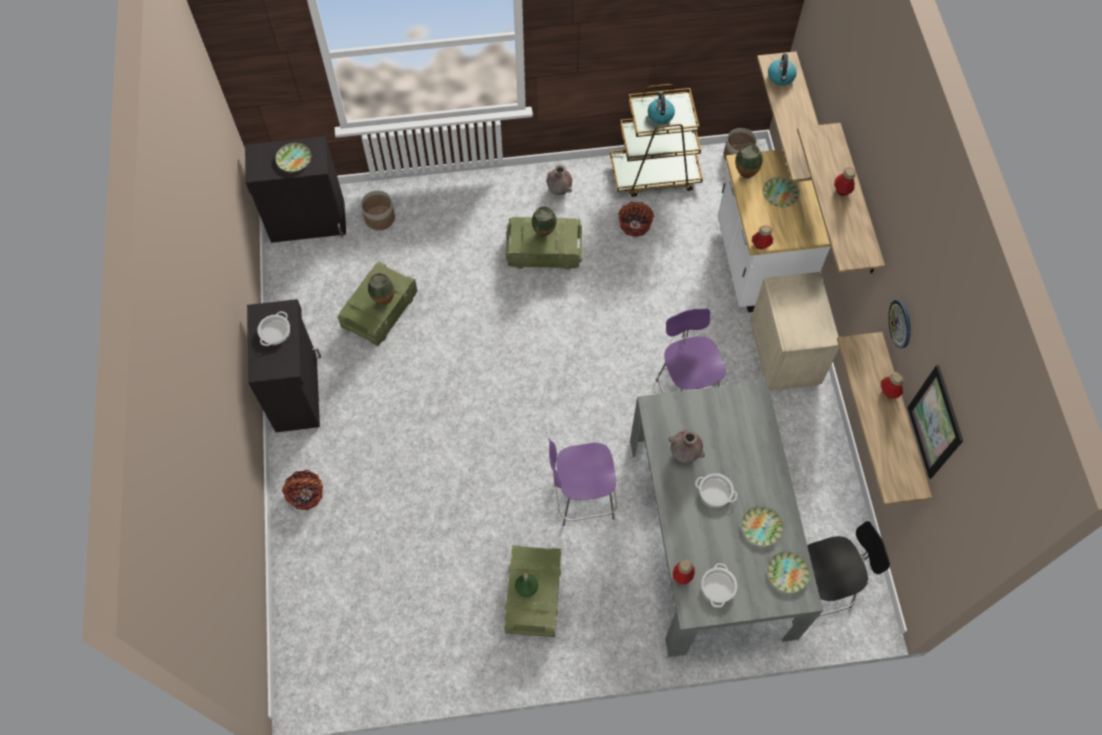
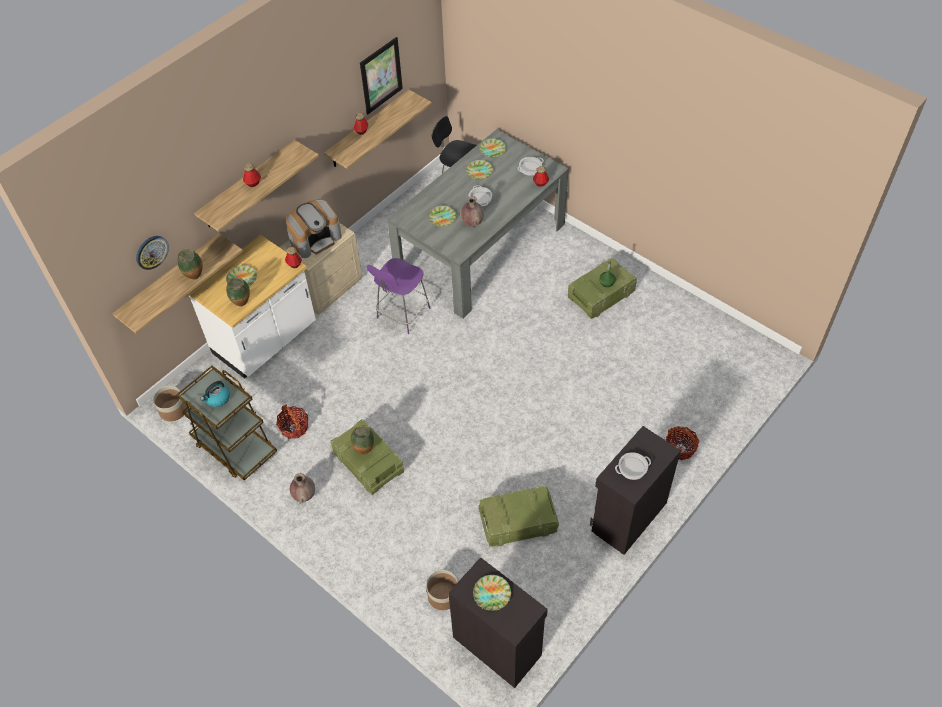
camera: 130 degrees left, 10 degrees down
vase [368,273,394,305] -> vase moved to [177,249,202,280]
purple chair [548,438,617,526] -> none
kettle [768,54,797,85] -> none
wall clock [888,300,911,348] -> wall clock moved to [136,236,169,270]
none -> coffee machine [286,199,342,258]
none -> plate [428,206,457,227]

